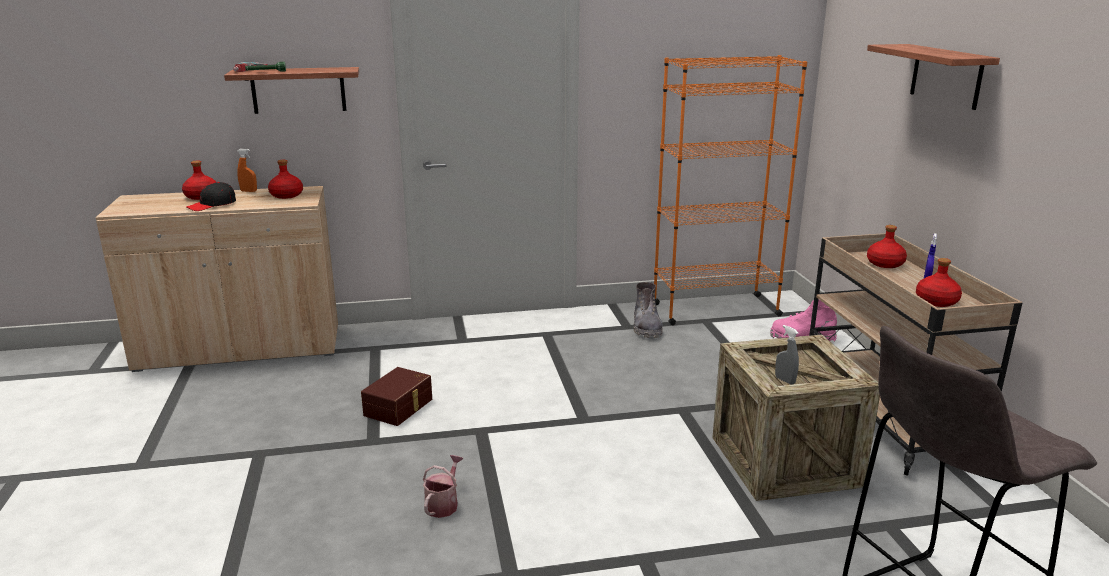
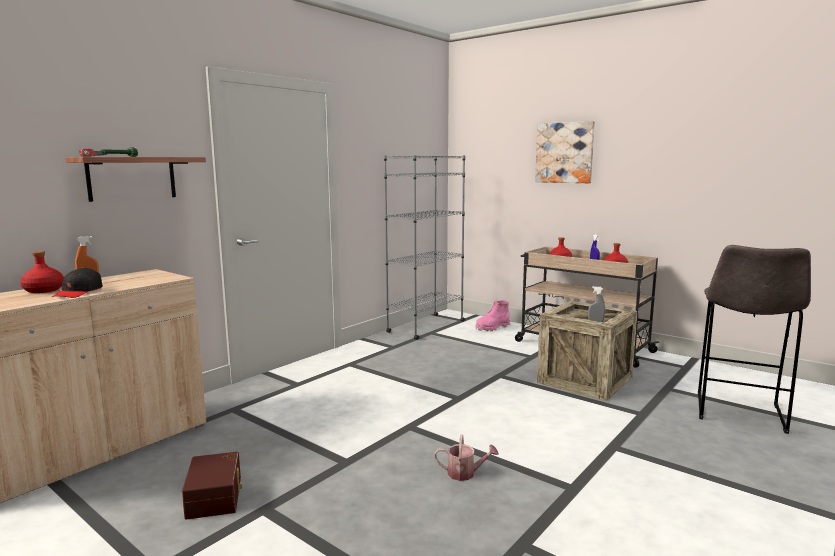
camera: 40 degrees left, 10 degrees down
red bottle [268,160,303,199] -> none
brown storage box [361,367,432,426] -> brown storage box moved to [182,452,242,520]
watering can [423,455,463,518] -> watering can turned 120 degrees clockwise [435,435,499,481]
grey boot [634,282,663,338] -> none
orange bookcase [654,55,807,325] -> grey bookcase [384,155,465,340]
shelf [867,44,1000,110] -> picture [535,121,595,183]

